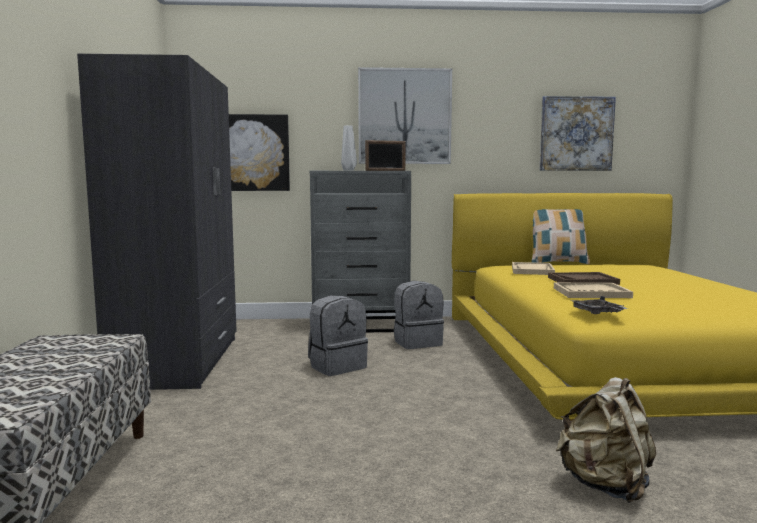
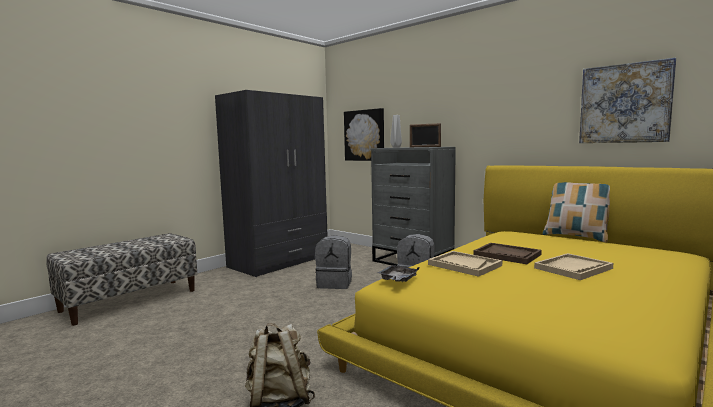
camera: 45 degrees right, 0 degrees up
picture [358,67,452,164] -> none
beige tray [512,262,555,275] -> beige tray moved to [534,253,613,280]

